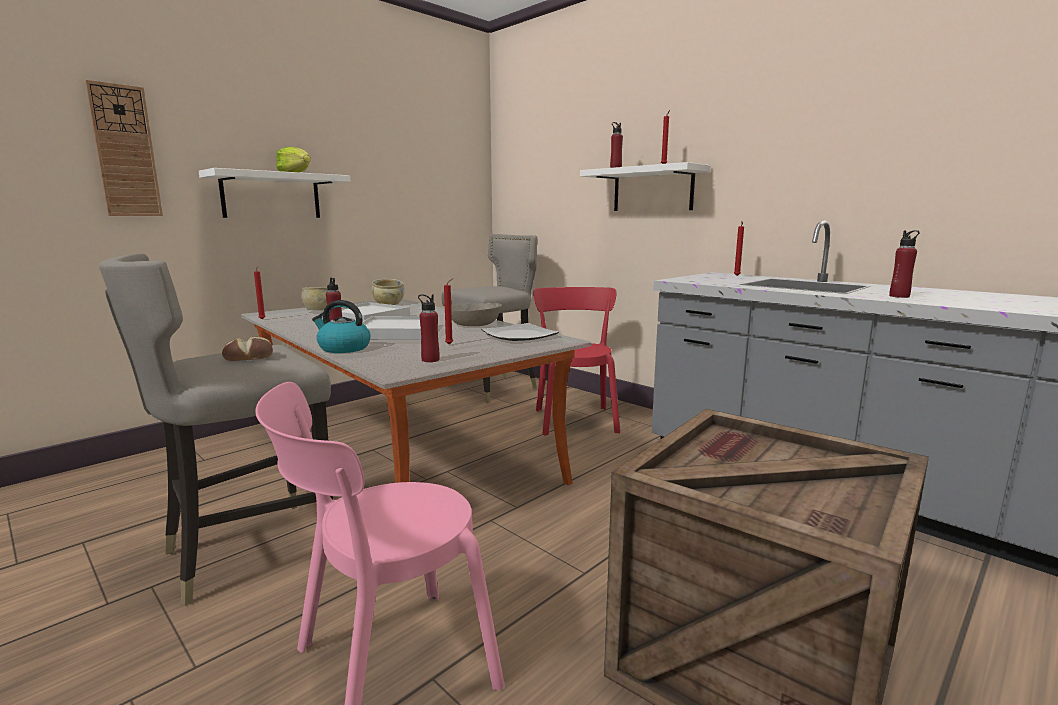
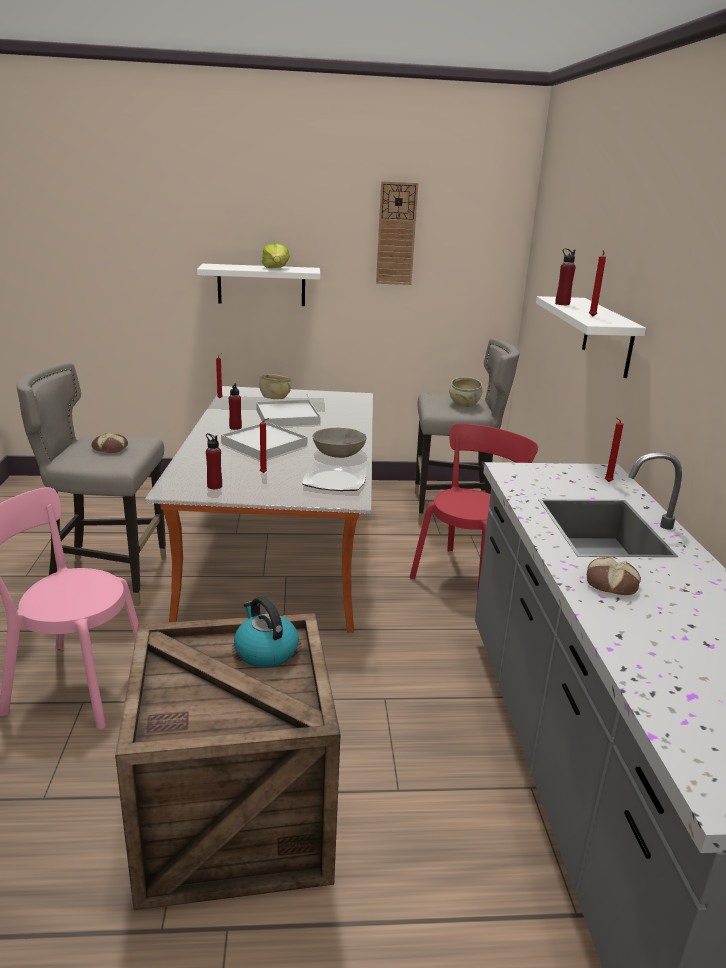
camera: 40 degrees right, 10 degrees up
wall clock [85,80,163,216] -> wall clock moved to [376,181,418,285]
kettle [312,300,371,353] -> kettle moved to [234,596,299,668]
beige bowl [371,279,405,305] -> beige bowl moved to [449,377,482,407]
red bottle [889,230,920,298] -> bread [587,557,641,595]

